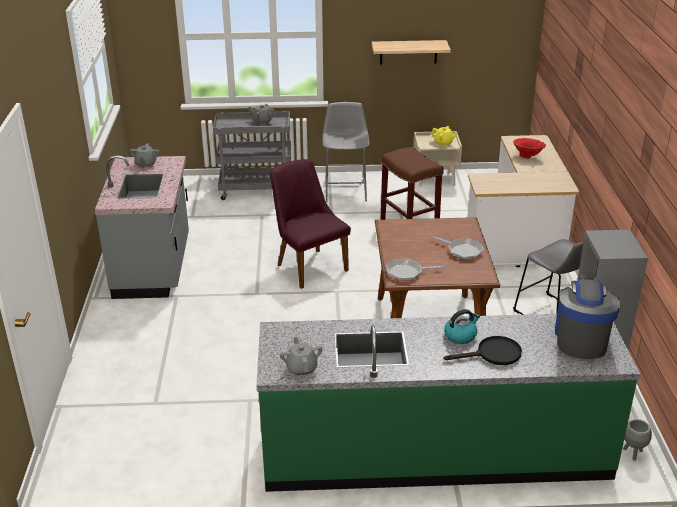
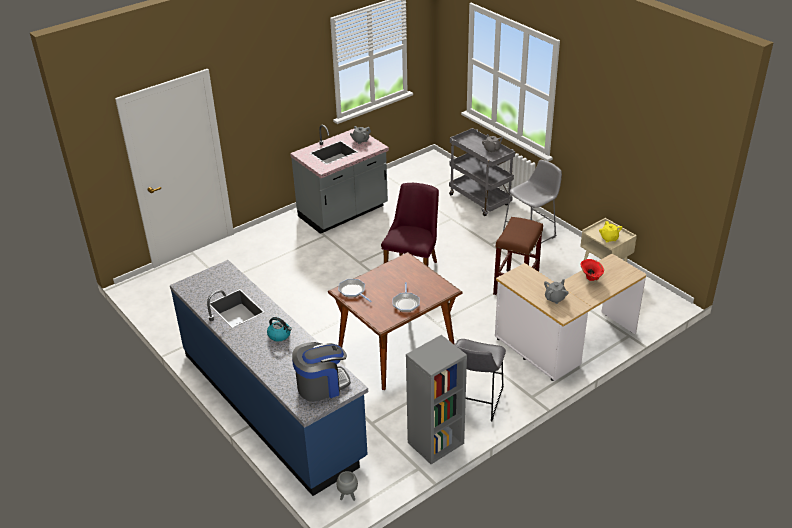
camera: 55 degrees right, 5 degrees up
green counter [256,314,640,492] -> blue counter [170,260,368,496]
grey teapot [280,337,323,376] -> grey teapot moved to [544,279,569,304]
shelf [372,40,451,65] -> none
black frying pan [444,336,522,365] -> none

